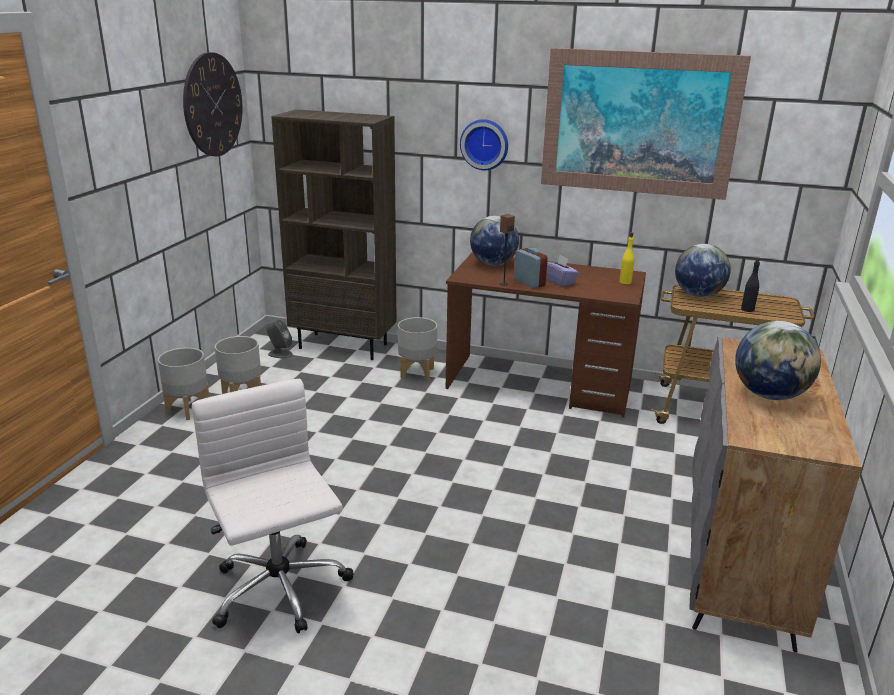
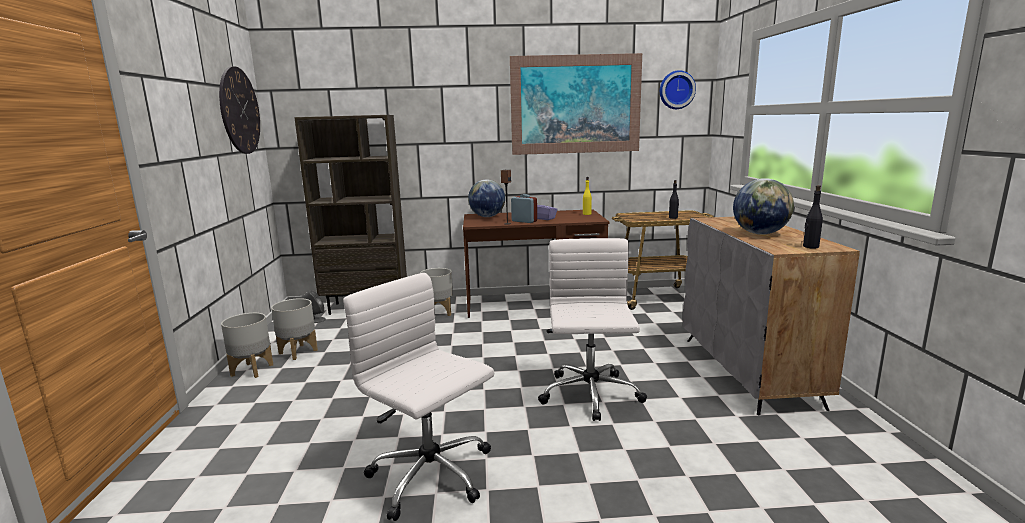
camera: 20 degrees left, 10 degrees down
wall clock [460,119,508,170] -> wall clock moved to [660,70,696,109]
globe [675,244,731,297] -> none
none -> white office chair [538,238,647,421]
none -> black bottle [803,185,823,249]

